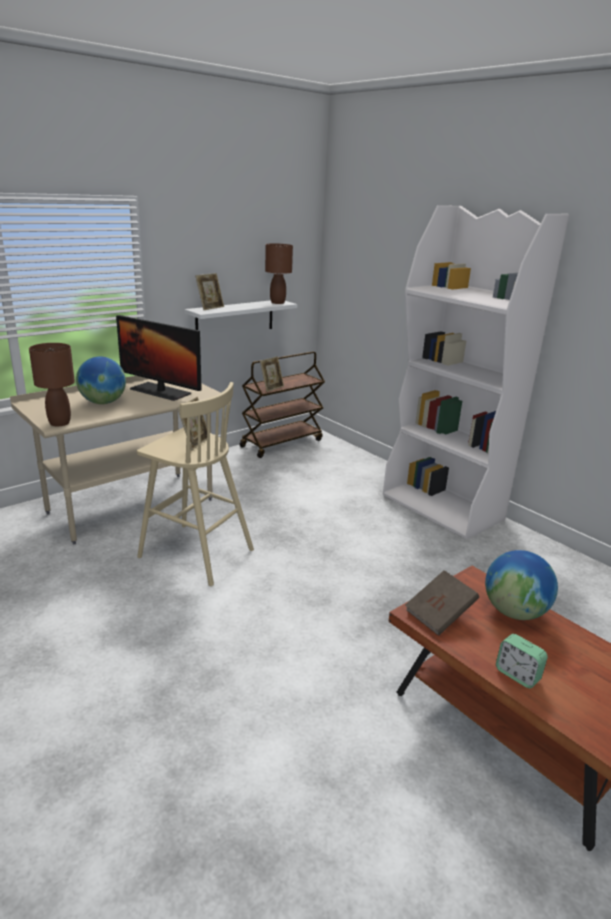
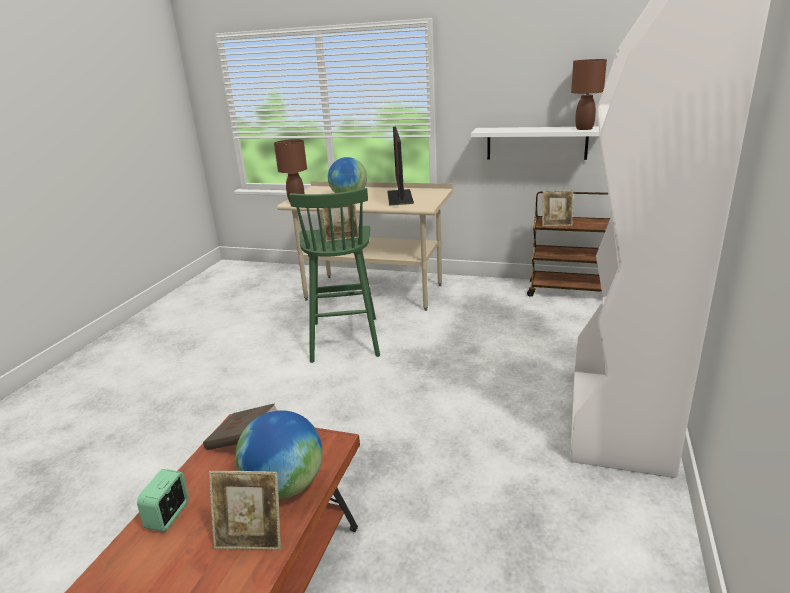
camera: 60 degrees right, 0 degrees up
beige stool [137,382,254,586] -> green stool [289,188,380,363]
picture frame [195,273,224,310] -> picture frame moved to [209,471,281,550]

